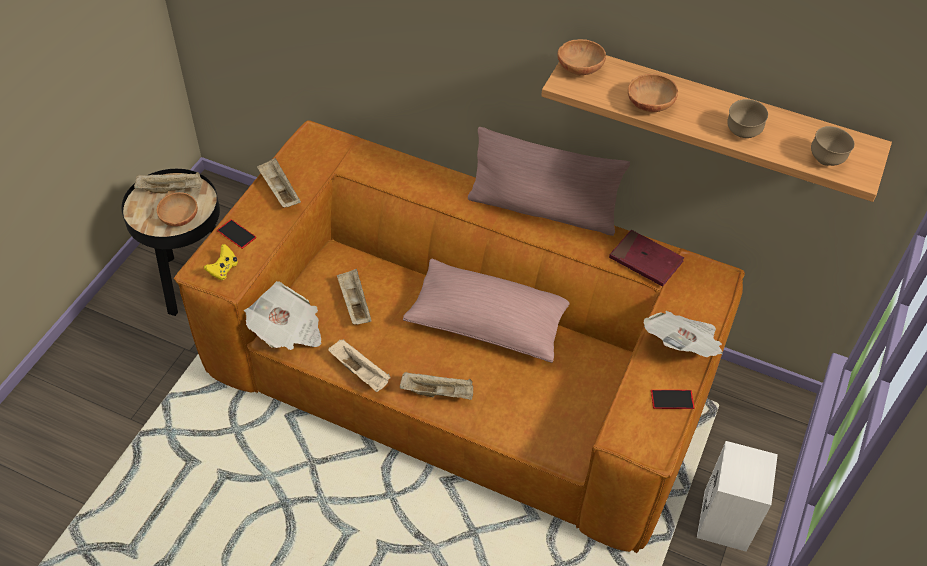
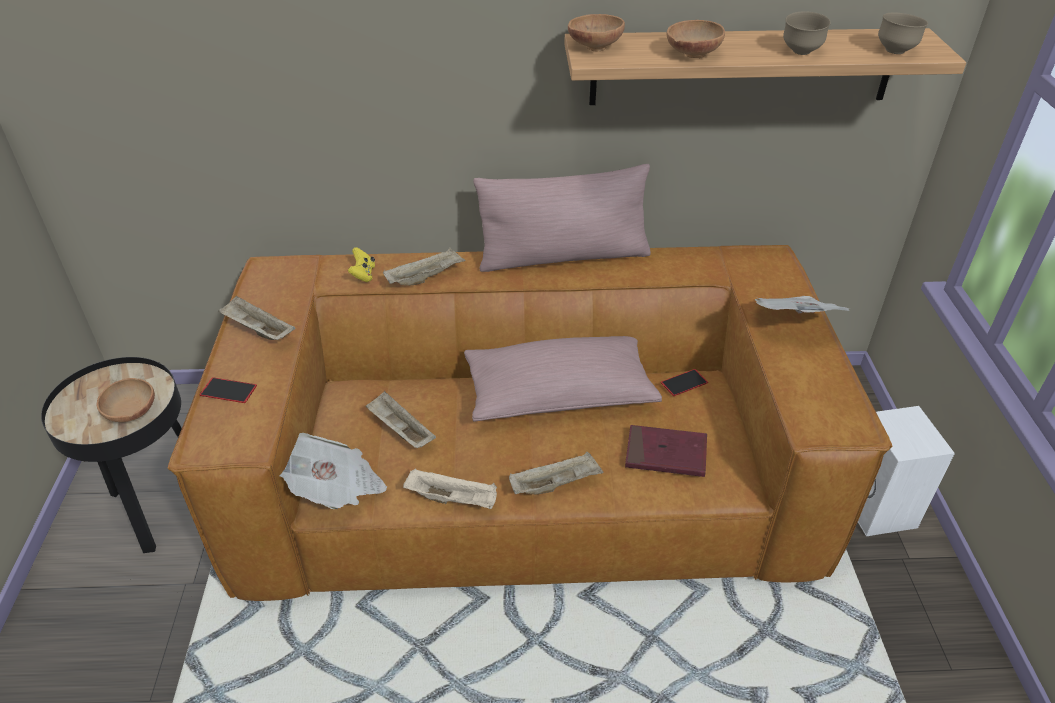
camera: 25 degrees left, 10 degrees down
beige tray [134,172,202,194] -> beige tray moved to [383,247,466,286]
yellow game controller [204,244,238,280] -> yellow game controller moved to [348,247,375,282]
red book [609,230,684,287] -> red book moved to [625,425,707,477]
phone [651,390,695,409] -> phone moved to [661,369,708,396]

